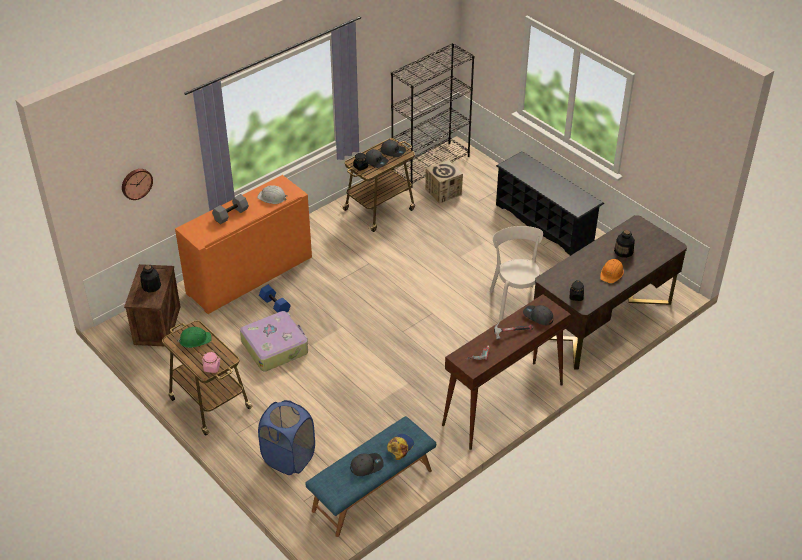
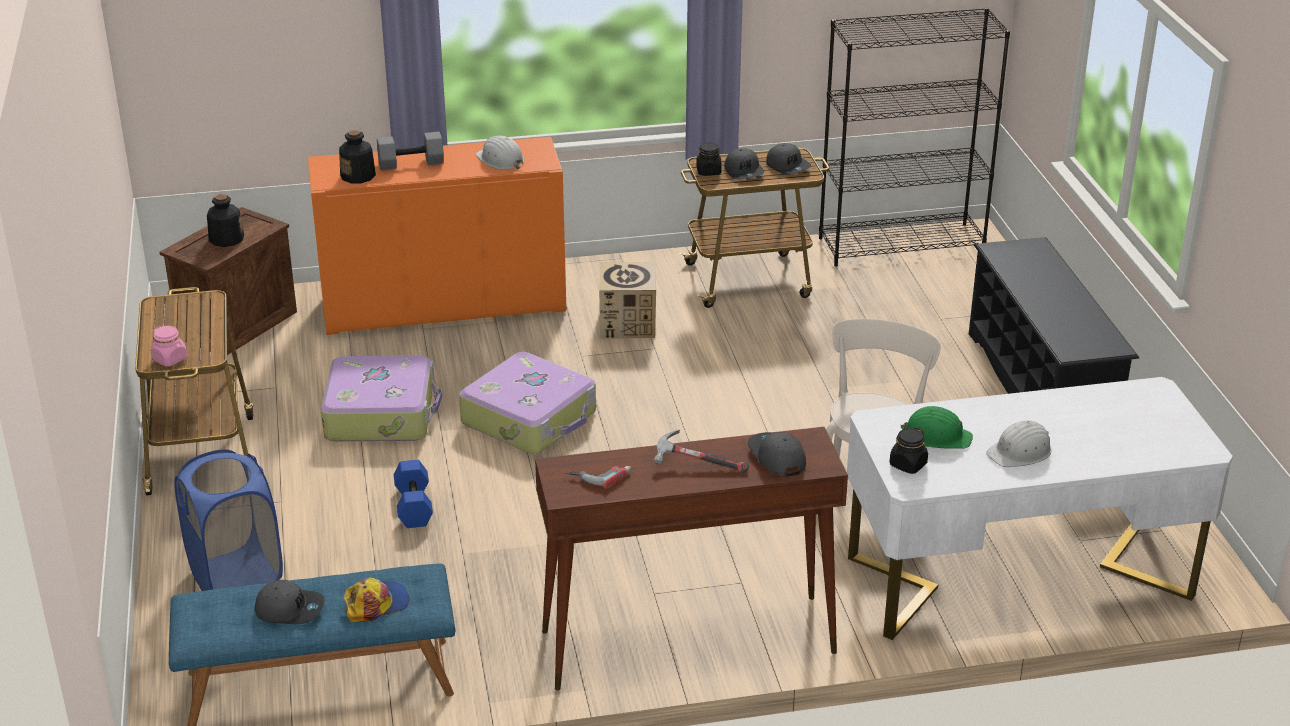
camera: 30 degrees right, 10 degrees down
wall clock [122,169,153,200] -> none
green hard hat [178,327,212,348] -> green hard hat moved to [900,406,973,449]
blue dumbbell [259,285,291,313] -> blue dumbbell moved to [394,460,433,528]
cardboard box [425,160,463,204] -> cardboard box moved to [599,262,656,339]
brown desk [534,215,687,370] -> white desk [847,377,1233,640]
orange hard hat [600,259,624,284] -> white hard hat [986,420,1052,467]
bottle [614,230,635,258] -> bottle moved to [339,130,376,183]
none -> suitcase [459,352,596,454]

